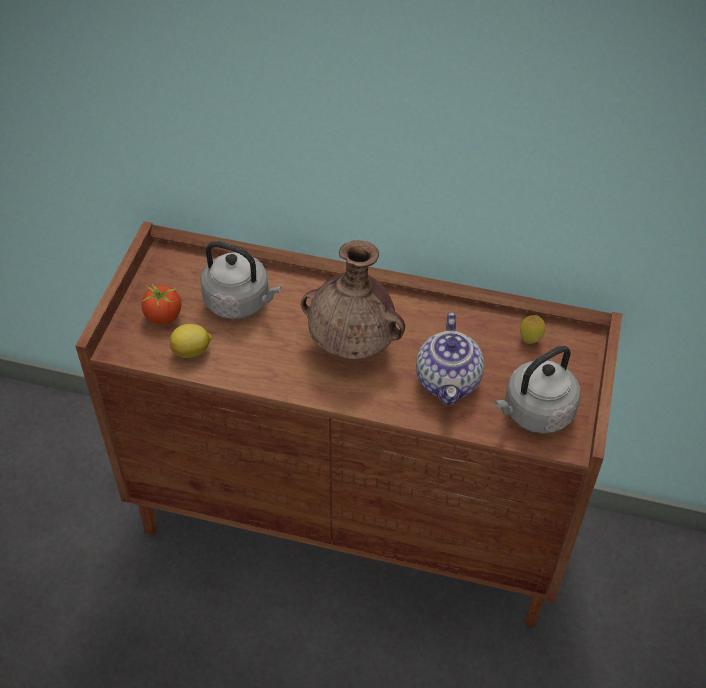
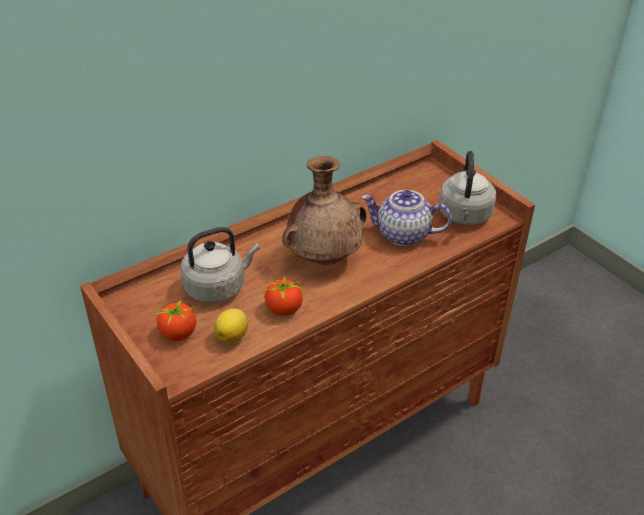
camera: 50 degrees left, 10 degrees down
teapot [416,313,484,406] -> teapot turned 150 degrees clockwise [361,190,452,246]
lemon [520,315,545,344] -> none
none -> tomato [263,275,304,316]

